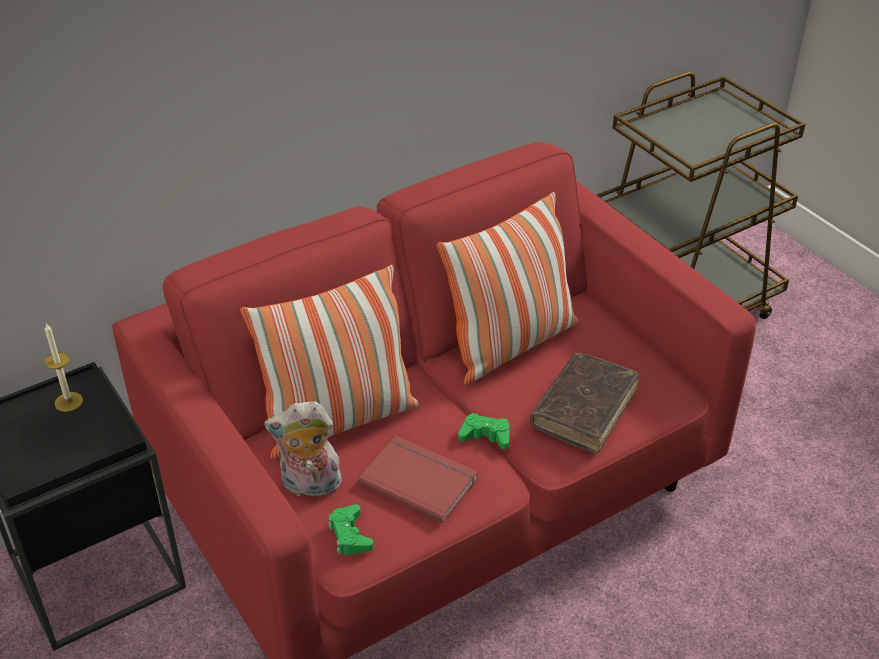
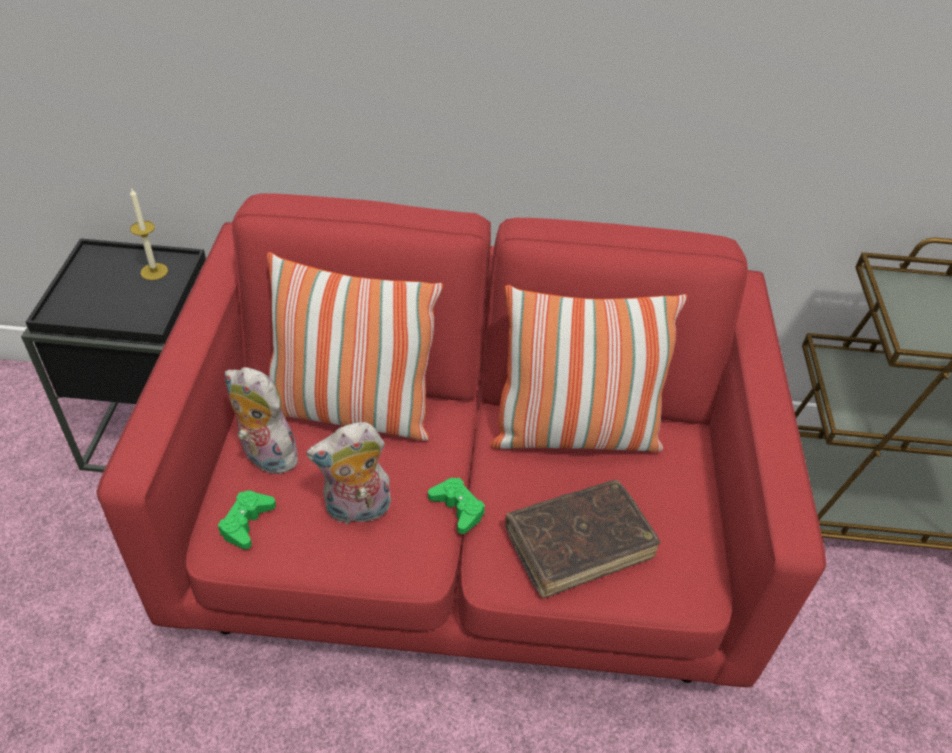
camera: 35 degrees right, 5 degrees up
red book [358,436,478,523] -> plush toy [306,422,391,524]

